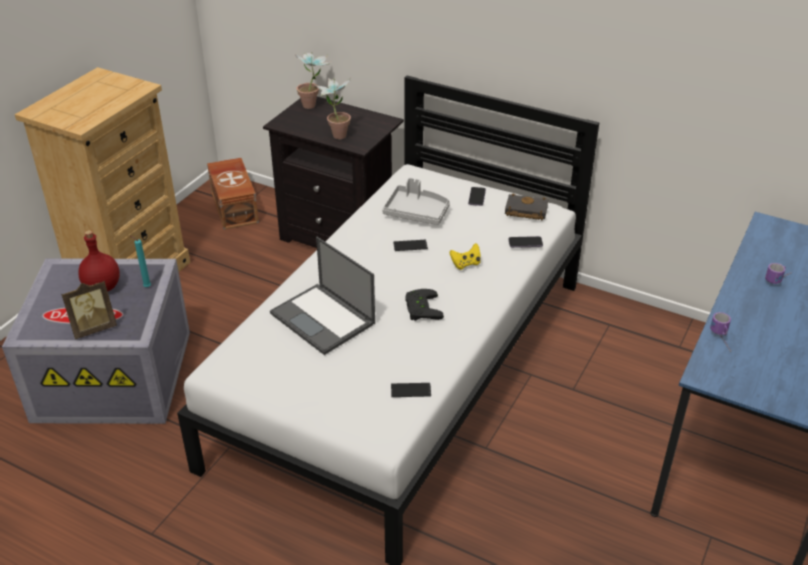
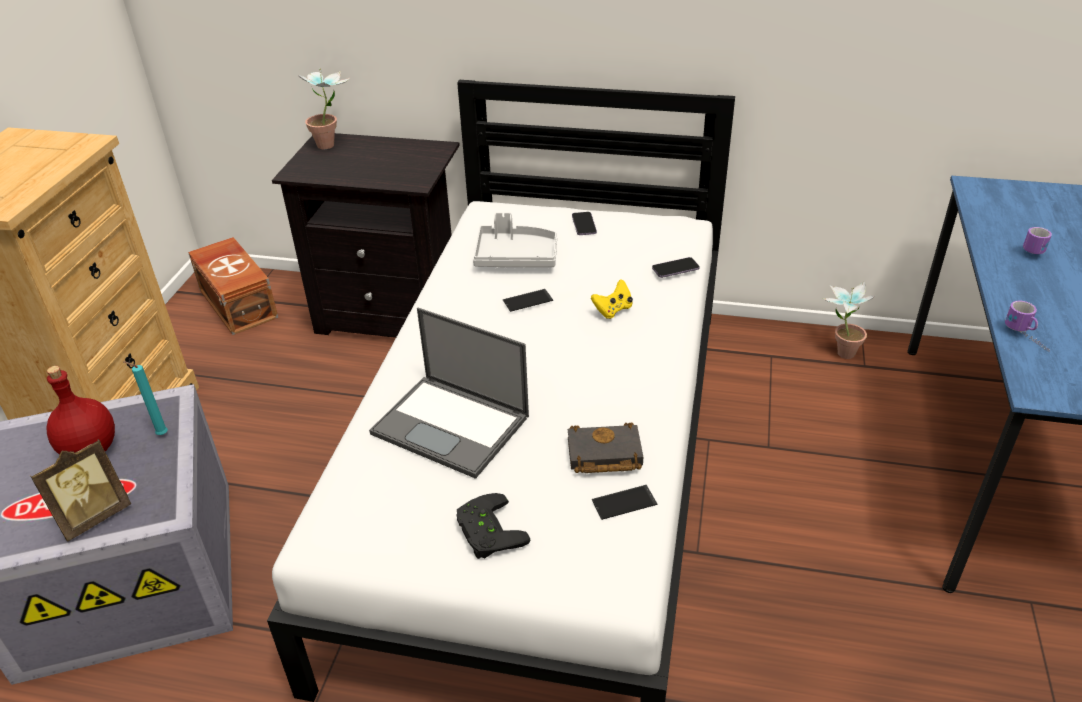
camera: 15 degrees left, 0 degrees up
potted plant [315,78,351,139] -> potted plant moved to [823,281,875,359]
black game controller [405,289,444,321] -> black game controller moved to [457,493,531,559]
black book [505,193,548,220] -> black book moved to [568,423,643,473]

